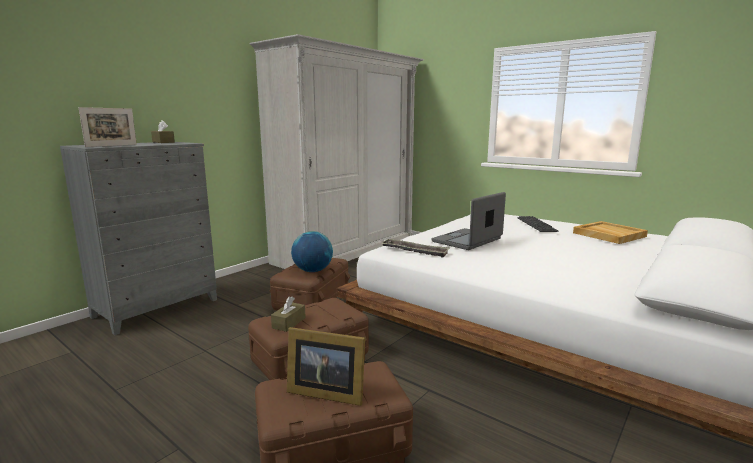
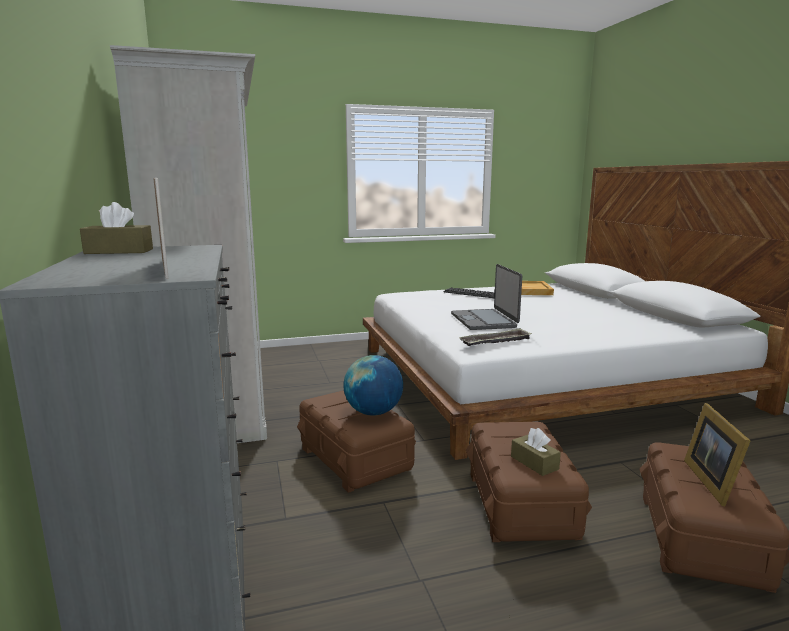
camera: 55 degrees left, 0 degrees up
picture frame [287,327,365,406] -> picture frame turned 135 degrees clockwise [684,403,751,506]

